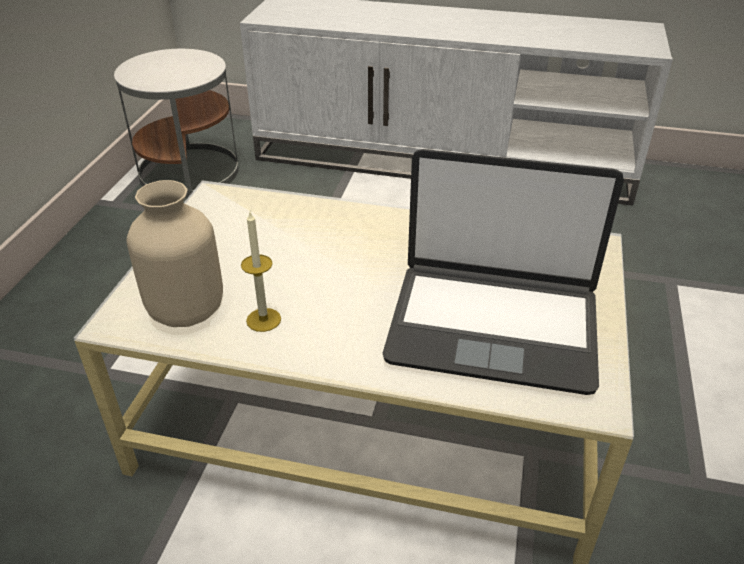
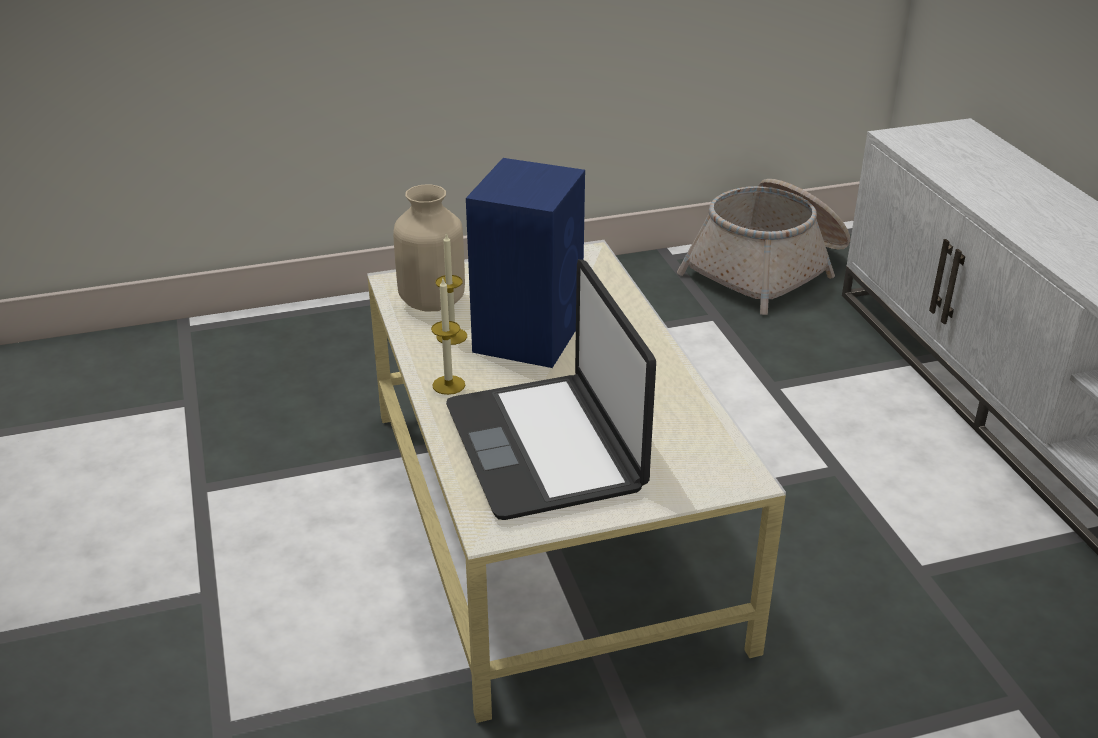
camera: 60 degrees right, 5 degrees down
white side table [114,49,239,198] -> basket [677,179,850,315]
none -> candle [431,279,465,395]
none -> blue speaker [466,158,585,368]

